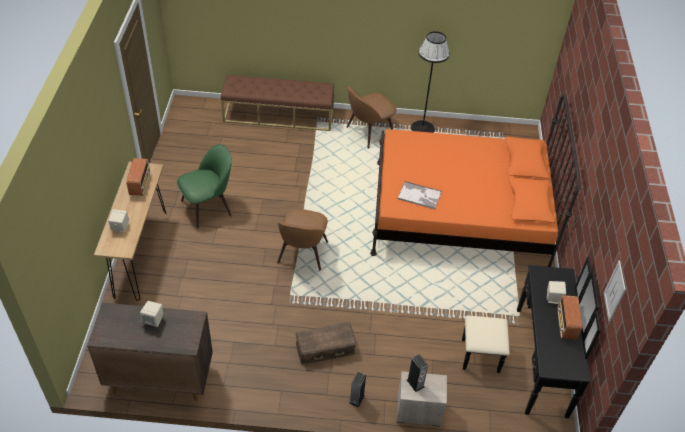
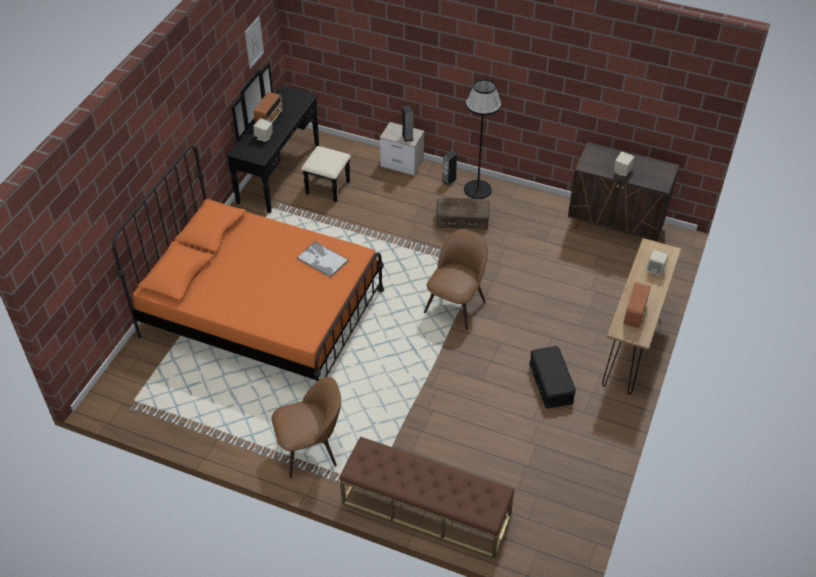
camera: 160 degrees left, 0 degrees up
green chair [177,144,232,229] -> black storage box [529,346,576,409]
black floor lamp [411,31,450,133] -> black floor lamp moved to [464,79,501,199]

